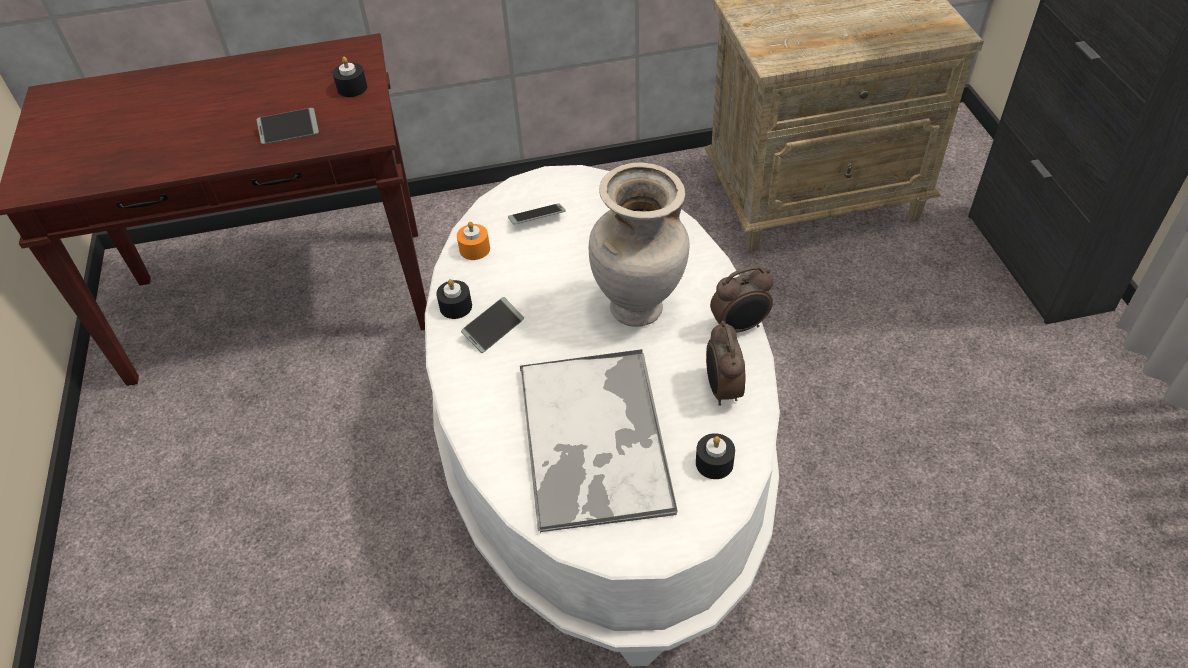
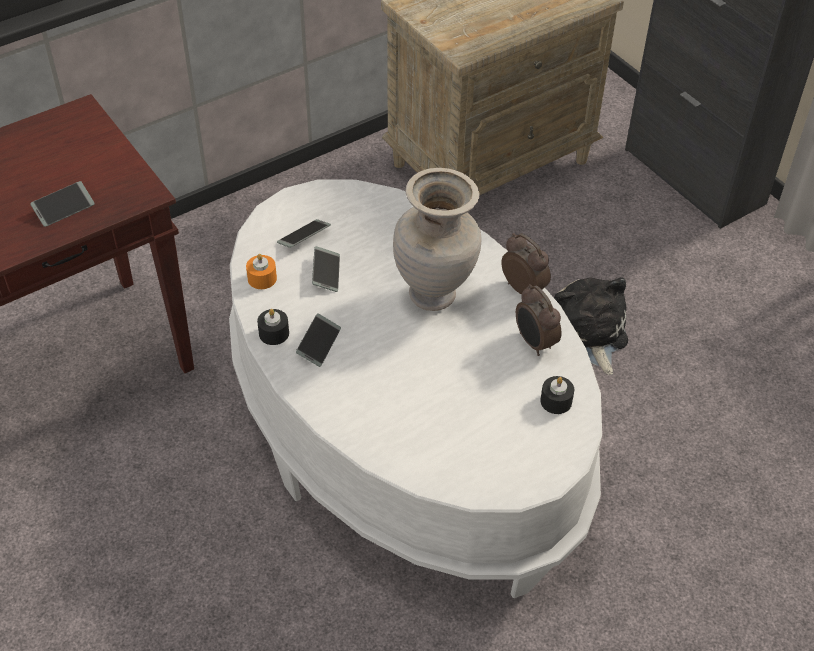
camera: 25 degrees left, 0 degrees up
black candle [333,57,367,97] -> none
tray [520,349,678,532] -> none
alarm clock [710,266,774,333] -> alarm clock turned 90 degrees counterclockwise [501,233,551,294]
none -> phone [312,246,340,292]
none -> plush toy [554,277,628,375]

